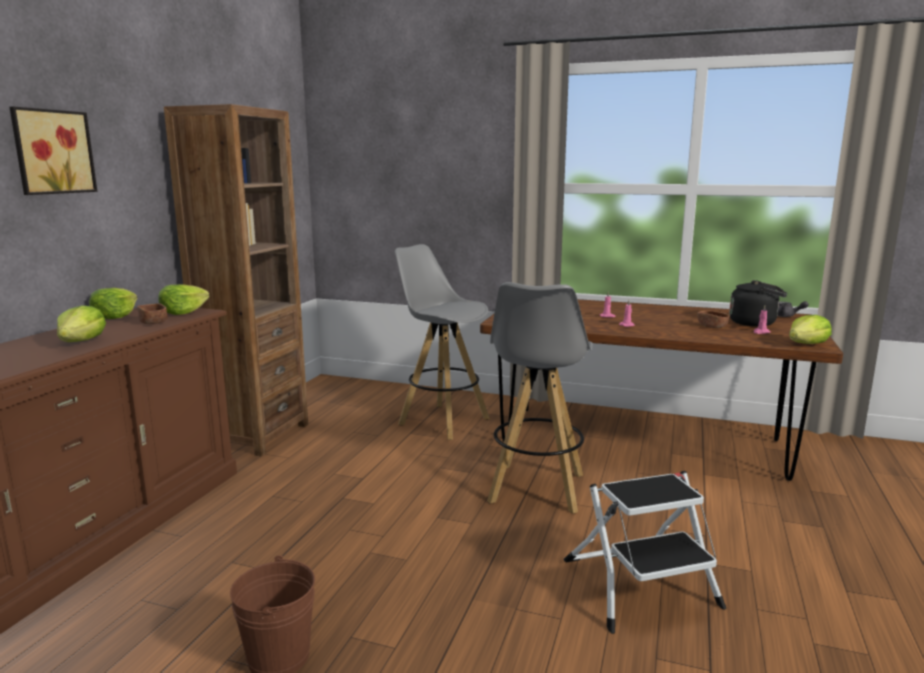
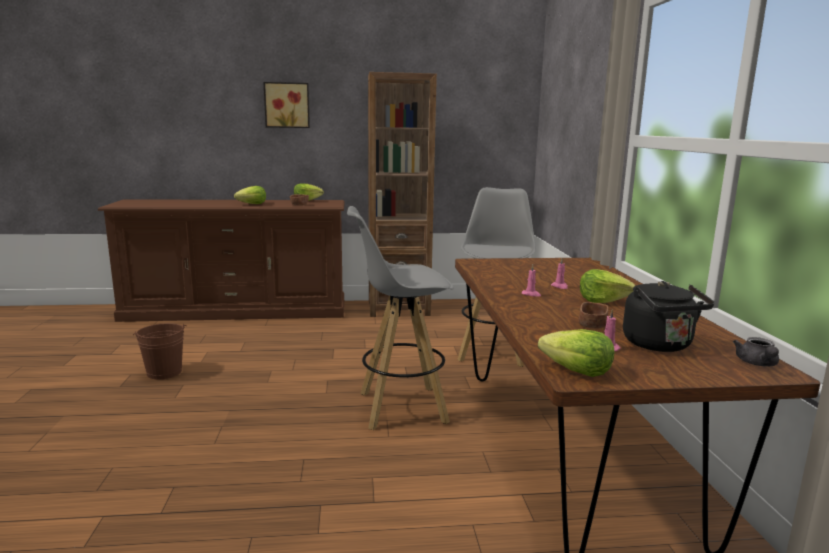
camera: 65 degrees right, 0 degrees up
lettuce [158,284,209,315] -> lettuce moved to [580,269,635,303]
step ladder [564,471,726,634] -> none

